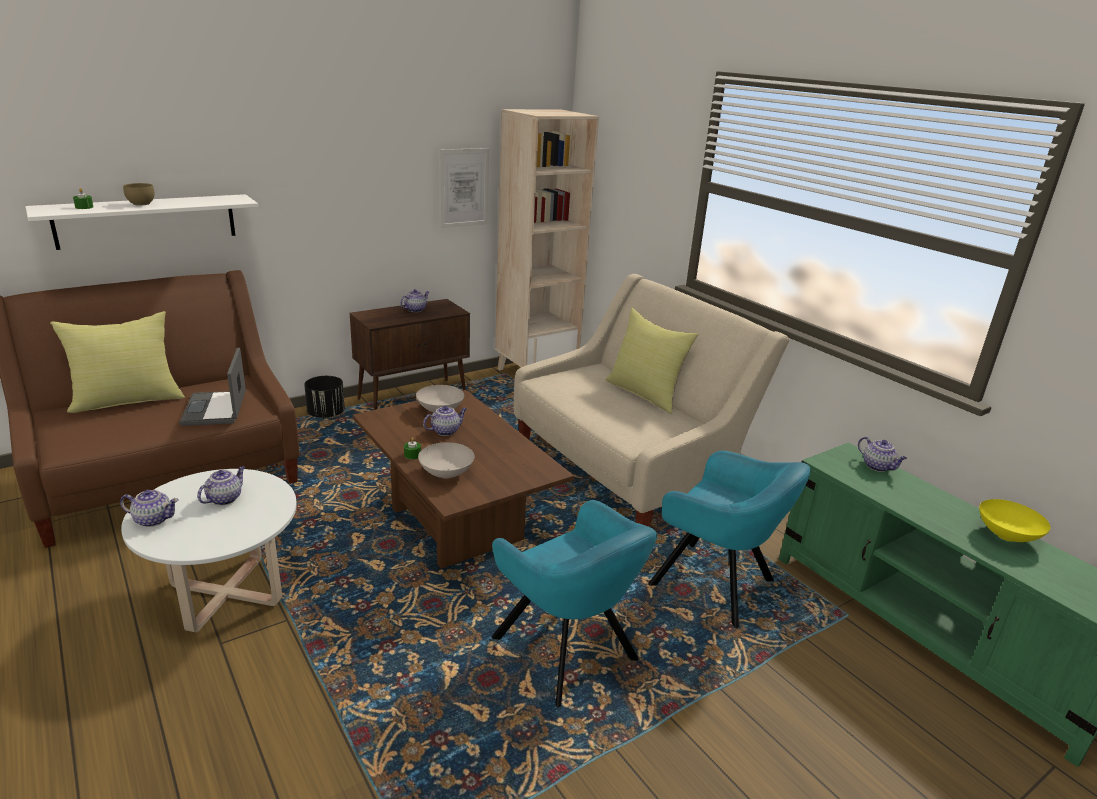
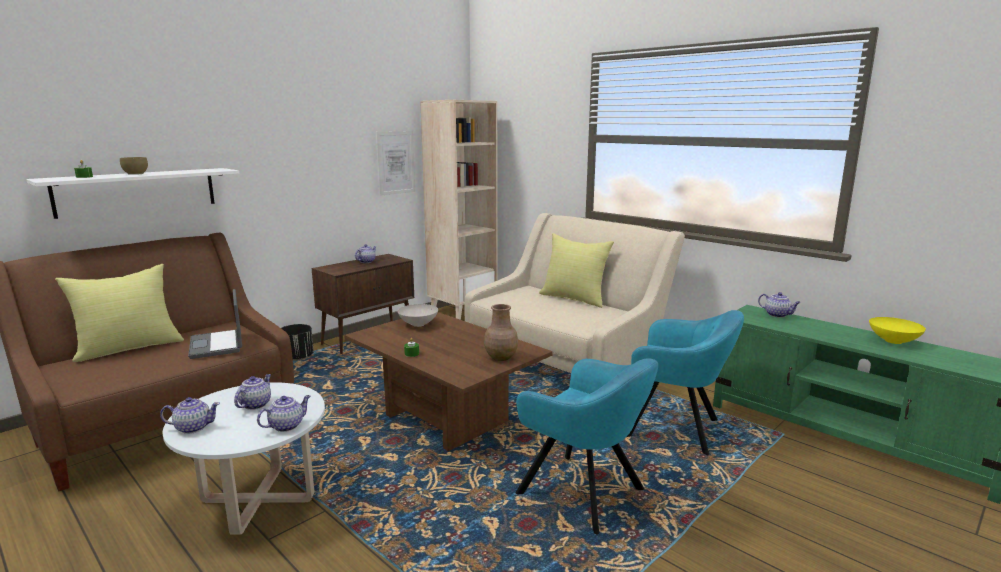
camera: 10 degrees left, 10 degrees down
white bowl [418,442,474,478] -> none
teapot [423,406,467,436] -> teapot moved to [257,395,310,432]
none -> brown vase [484,304,518,361]

